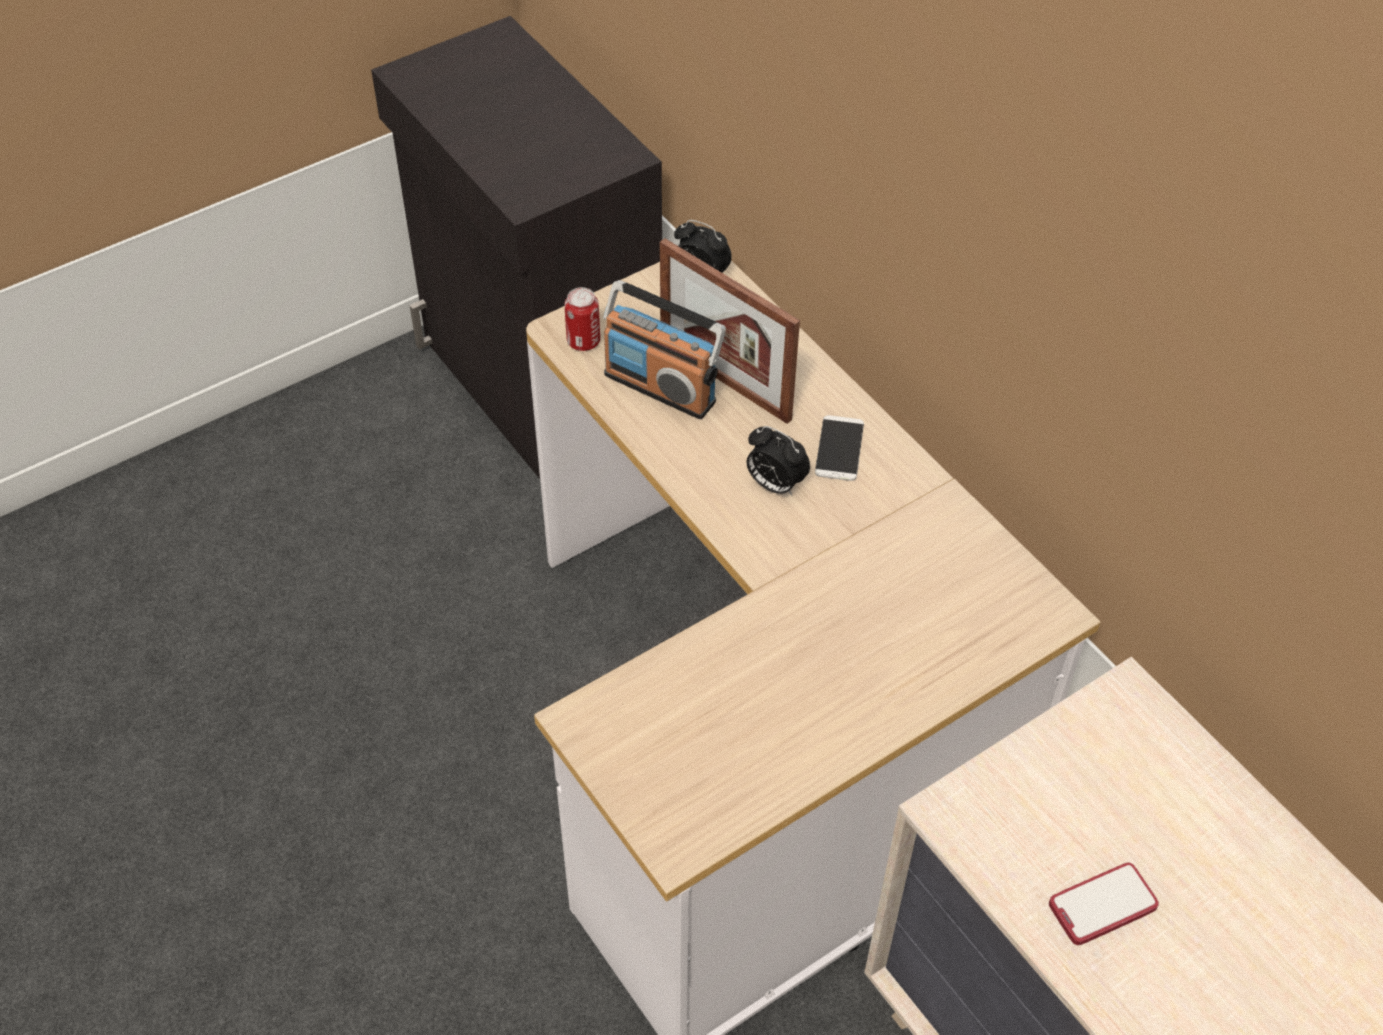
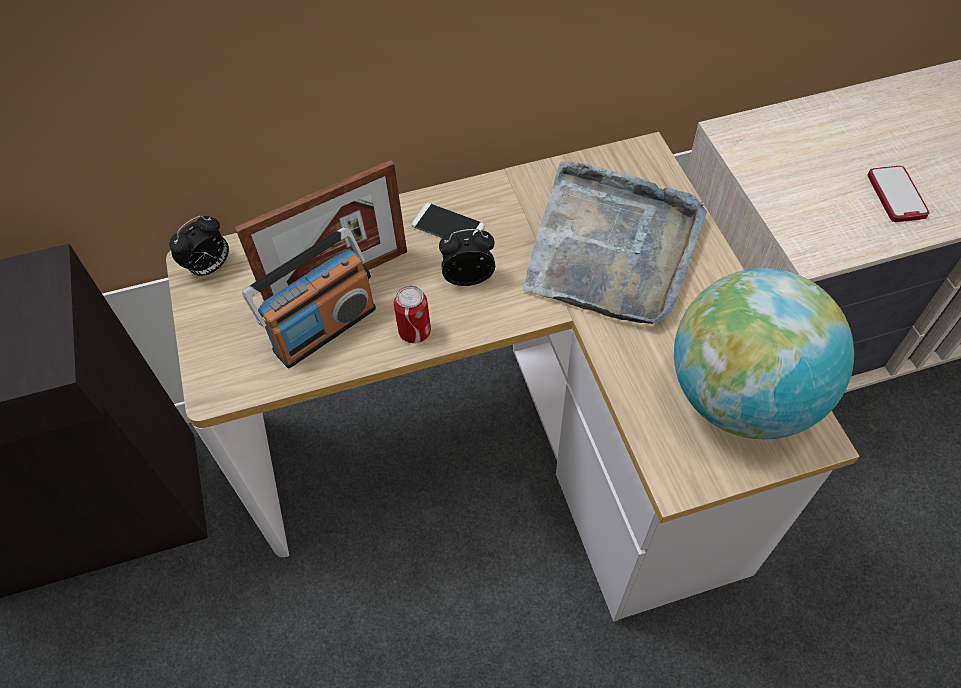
camera: 70 degrees left, 5 degrees up
can [565,287,600,351] -> can moved to [394,285,431,343]
alarm clock [747,426,810,496] -> alarm clock turned 150 degrees counterclockwise [439,229,495,286]
none -> grey tray [523,161,707,324]
none -> globe [674,268,854,440]

